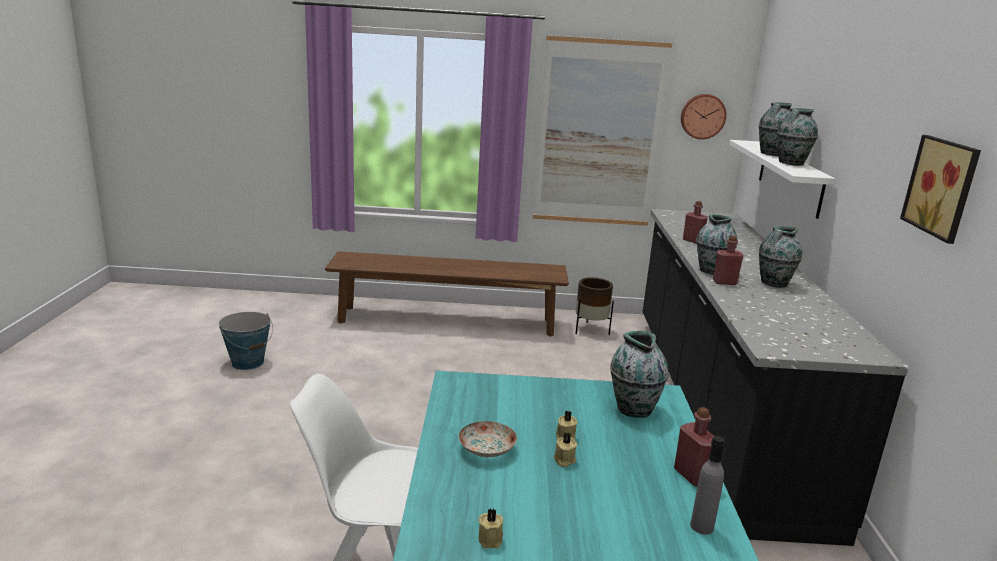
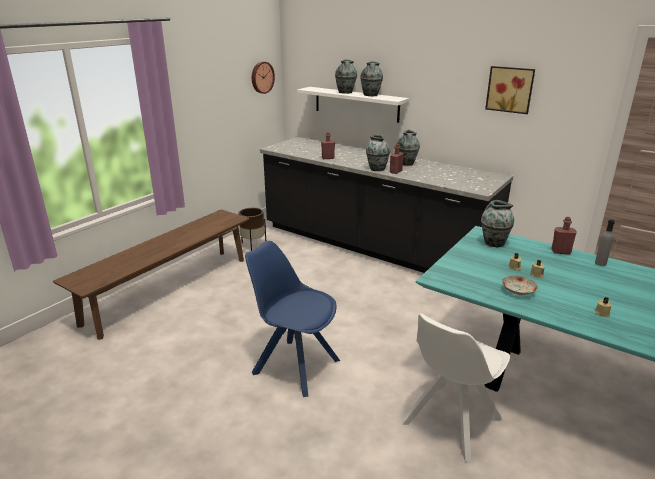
camera: 55 degrees left, 5 degrees up
bucket [218,312,273,370] -> none
picture [533,36,672,226] -> none
none -> blue chair [245,241,340,397]

